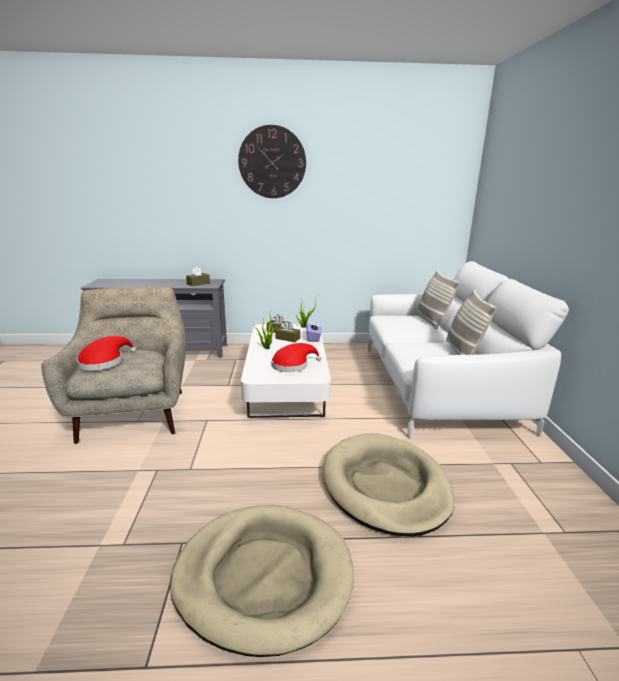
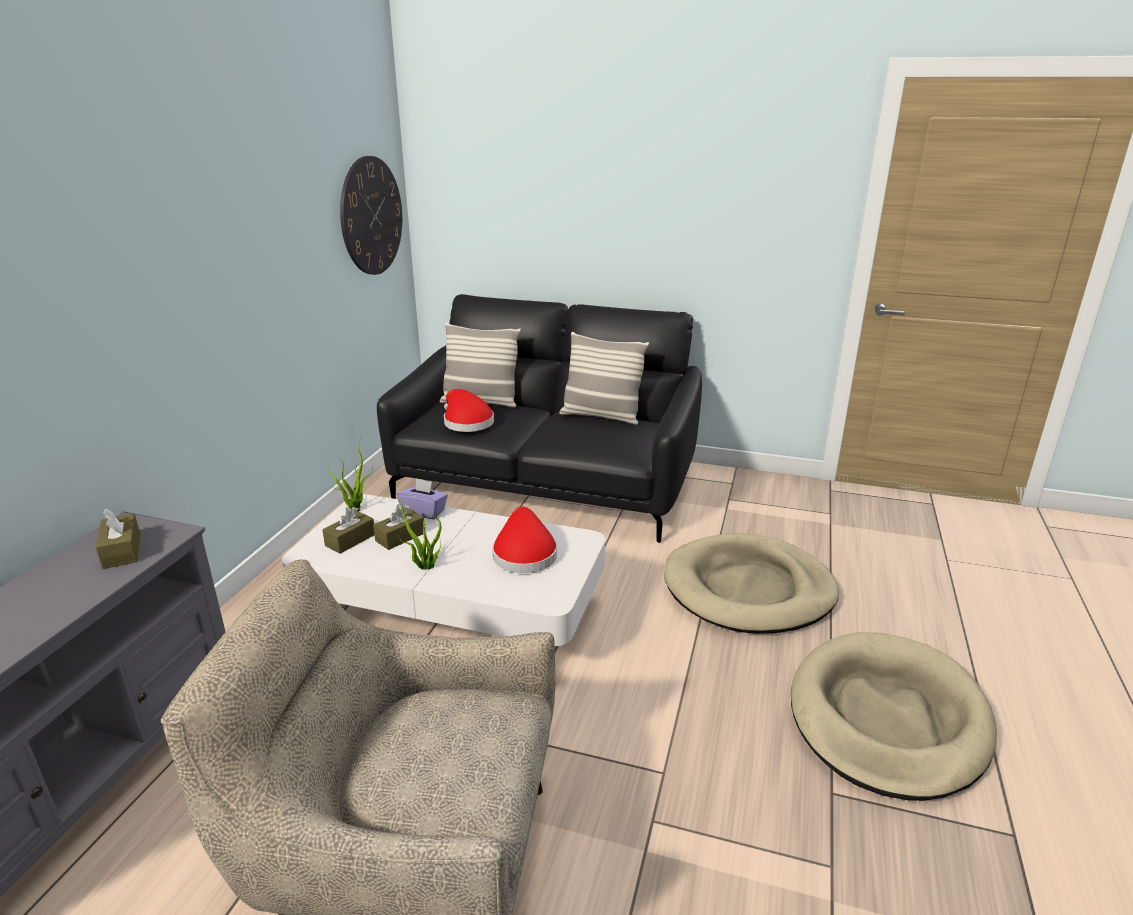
camera: 70 degrees left, 5 degrees up
red hat [77,336,136,371] -> red hat moved to [444,389,494,432]
wall clock [238,125,306,198] -> wall clock moved to [340,156,402,275]
white sofa [368,261,569,437] -> black sofa [377,294,702,543]

